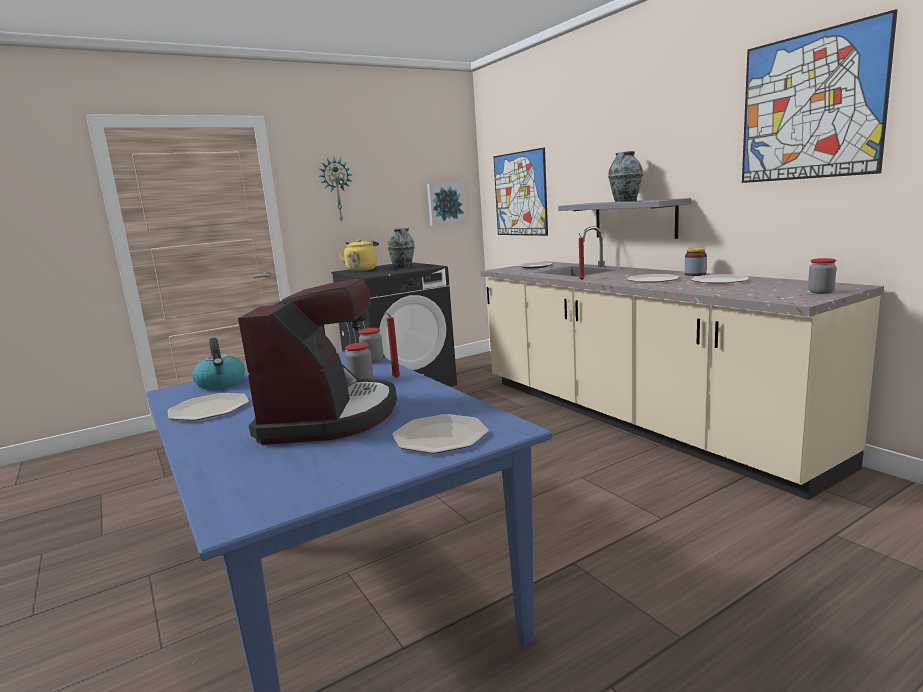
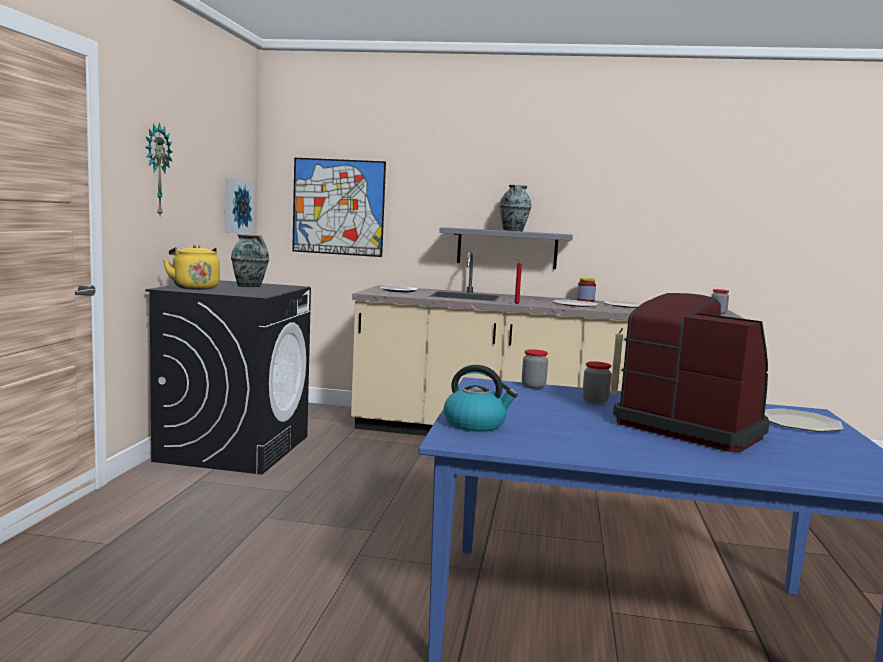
camera: 50 degrees left, 5 degrees down
plate [167,393,249,421] -> none
red candle [384,312,400,378] -> beige candle [610,328,623,396]
picture [742,9,898,183] -> none

